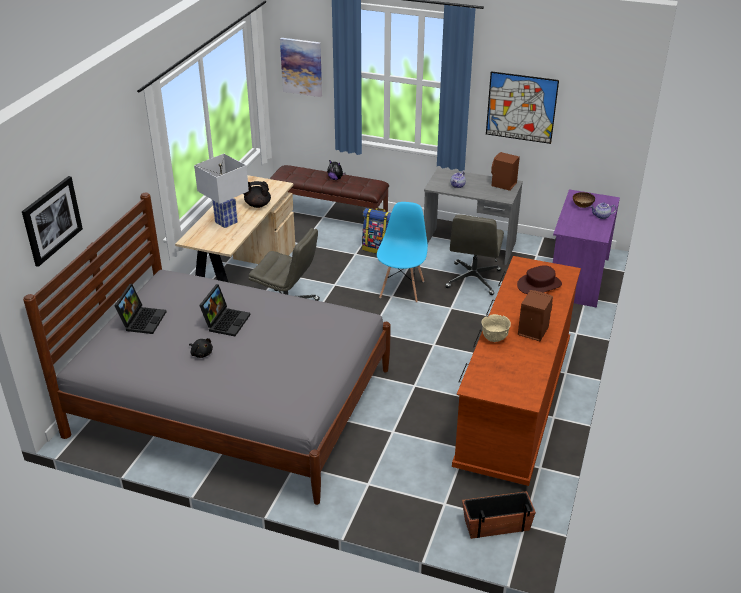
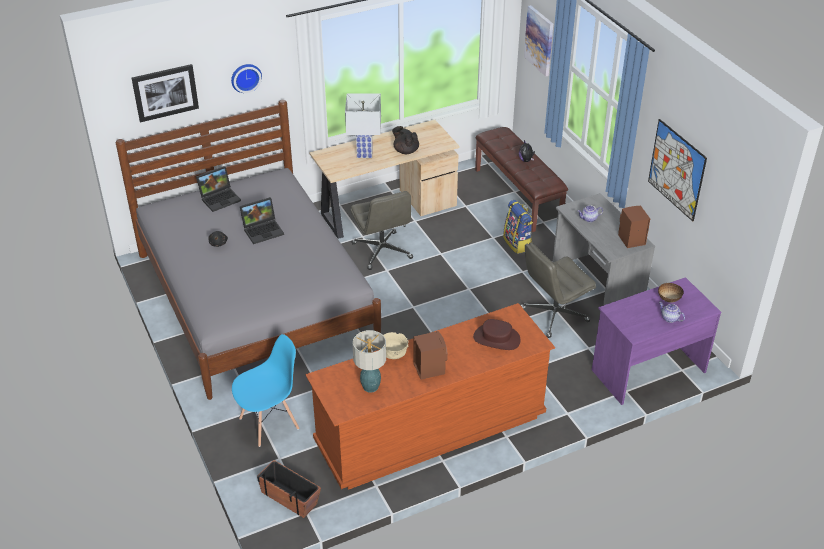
camera: 45 degrees right, 5 degrees up
blue chair [377,202,428,303] -> blue chair moved to [232,334,299,447]
none -> wall clock [231,64,262,93]
none -> table lamp [353,330,386,393]

